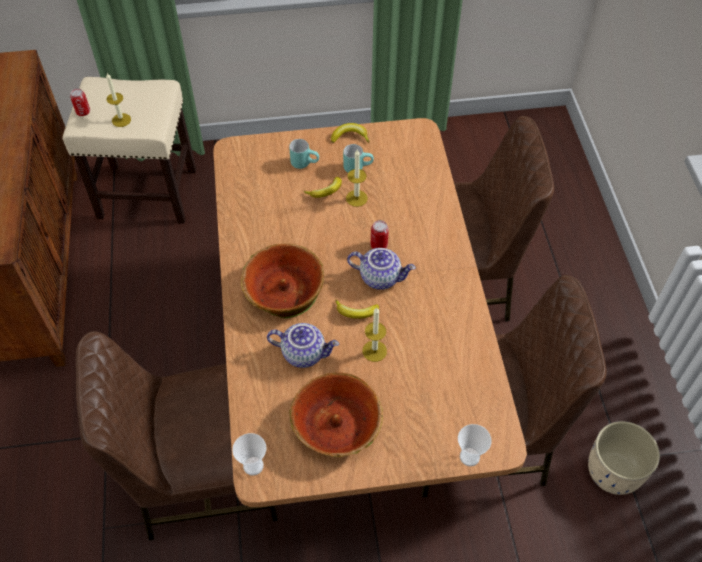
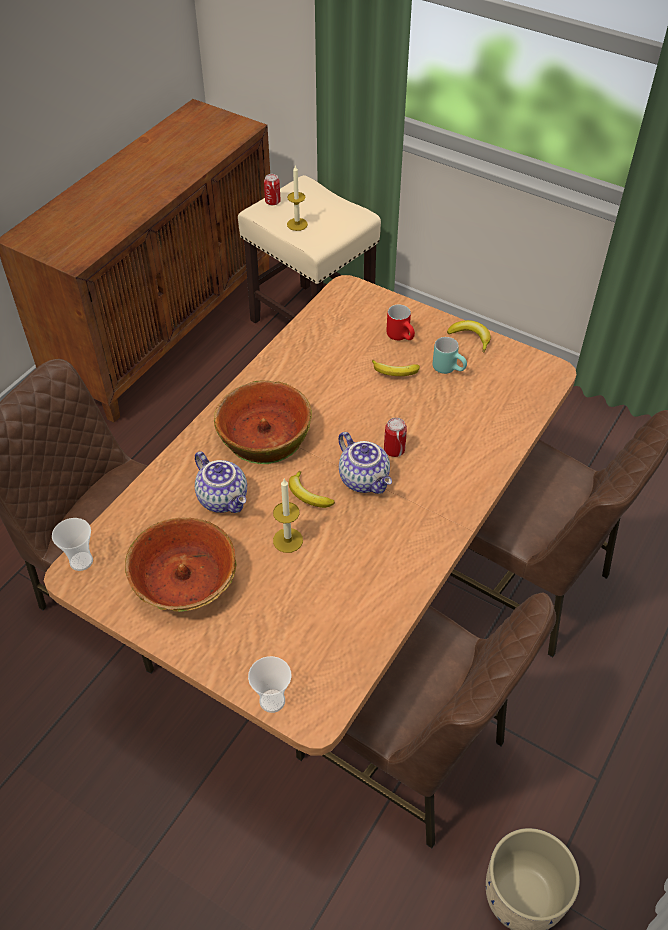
camera: 40 degrees right, 5 degrees down
turquoise mug [289,139,319,169] -> red mug [386,305,415,340]
candle [346,150,368,207] -> none

